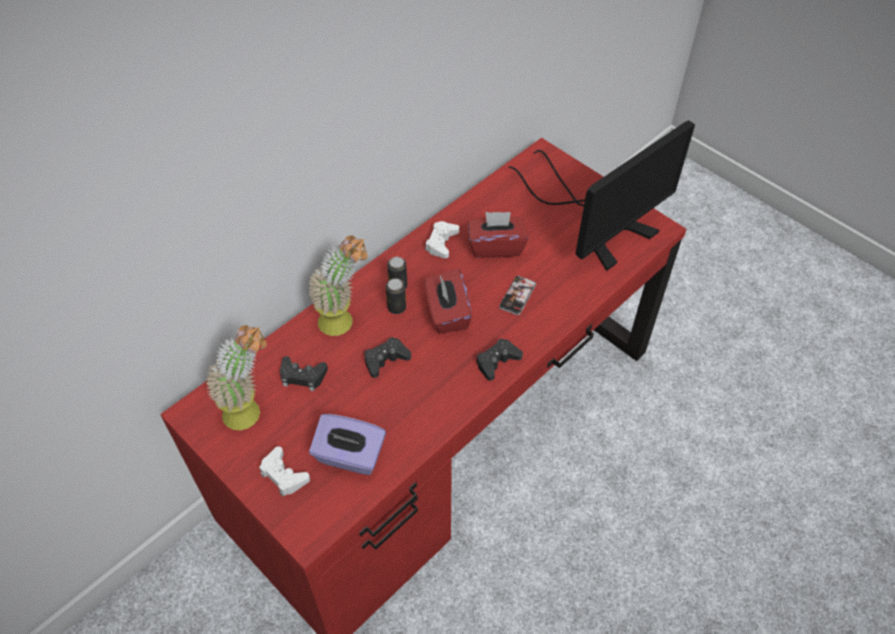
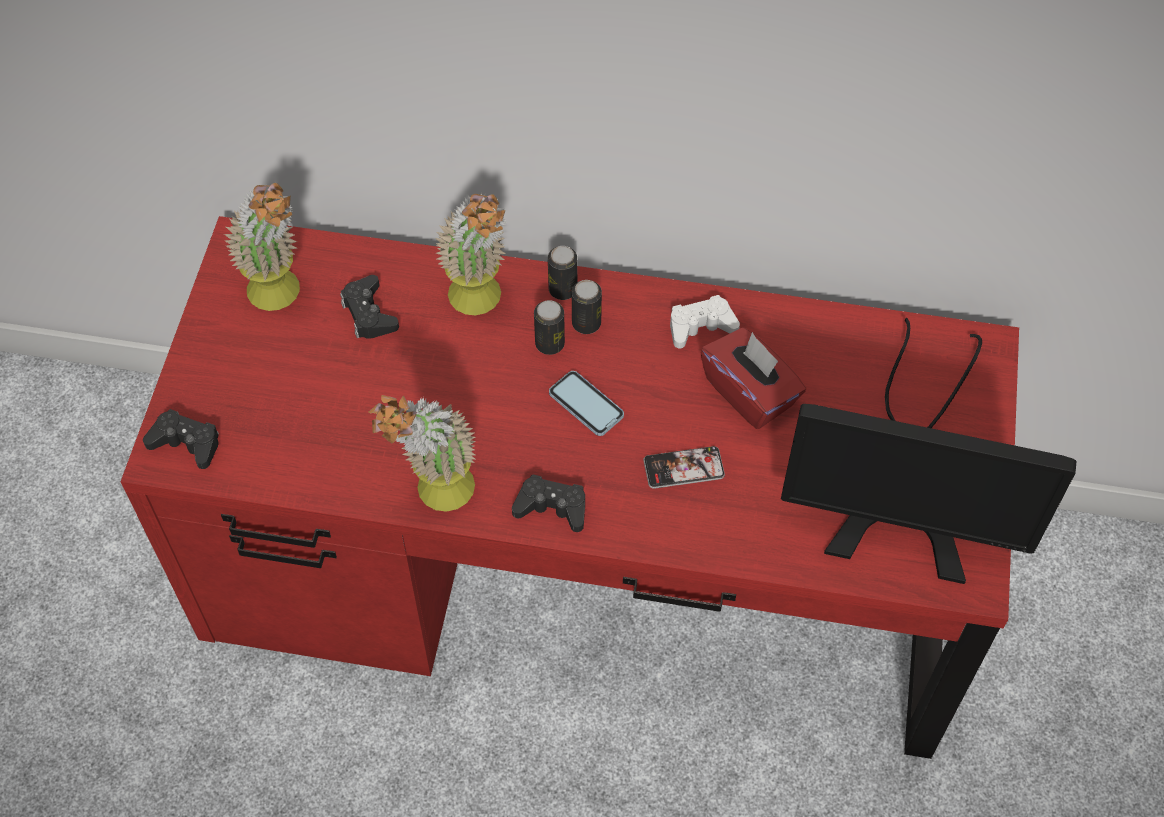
camera: 55 degrees right, 5 degrees up
white game controller [259,446,310,496] -> none
purple tissue box [309,414,386,475] -> none
black game controller [364,337,411,378] -> black game controller moved to [143,409,219,469]
red tissue box [425,268,472,333] -> phone [549,371,624,436]
none -> potted plant [369,395,476,512]
none -> can [548,246,577,300]

